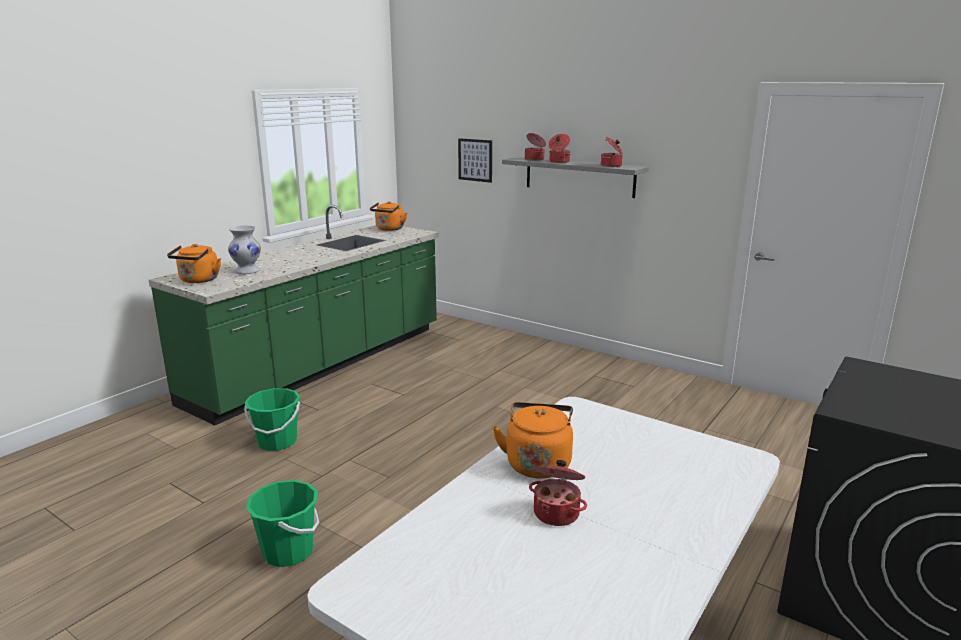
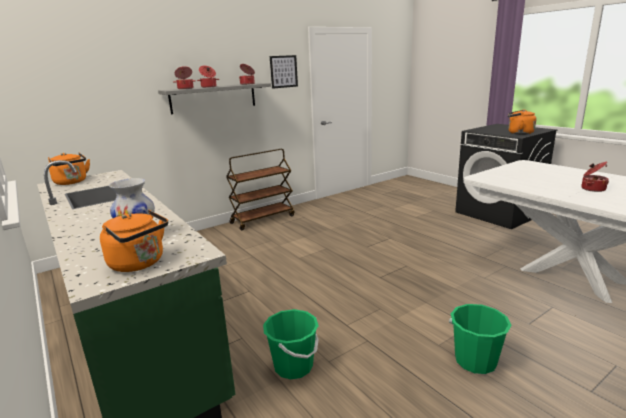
camera: 70 degrees left, 0 degrees up
picture [458,138,492,183] -> picture moved to [270,55,298,89]
orange kettle [492,402,573,479] -> orange kettle moved to [508,109,536,135]
none -> brown cart [226,149,295,230]

